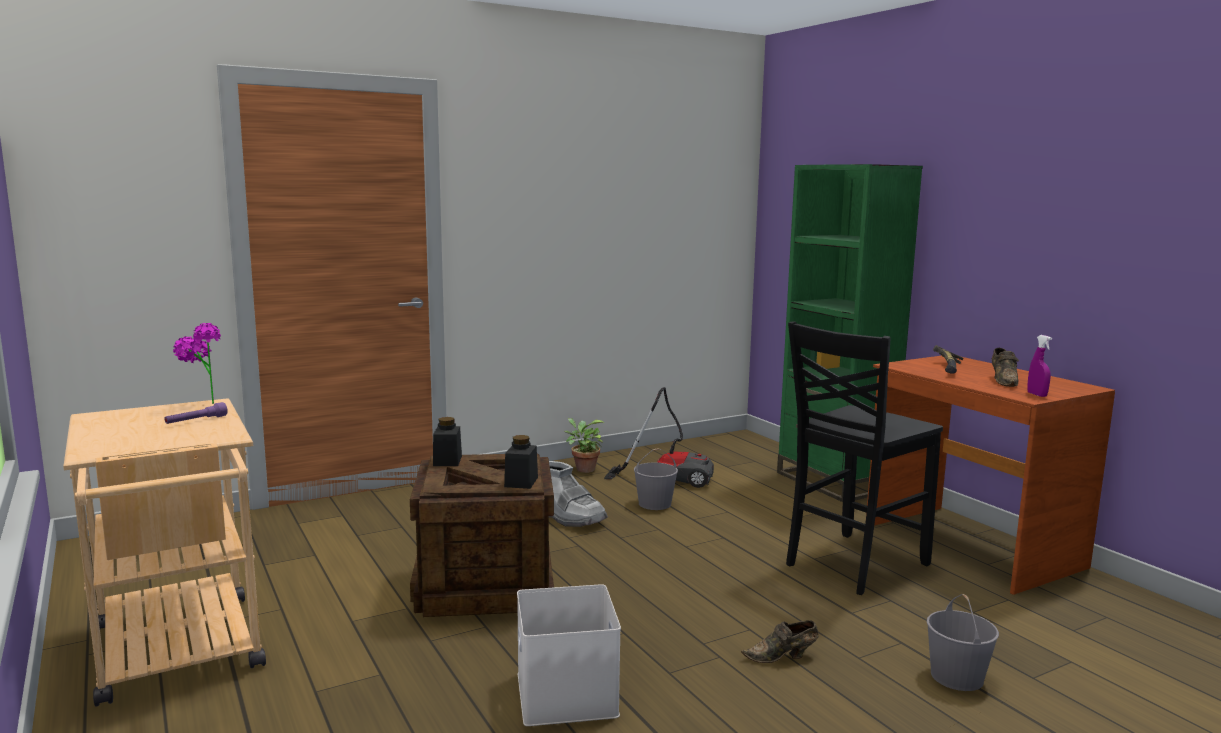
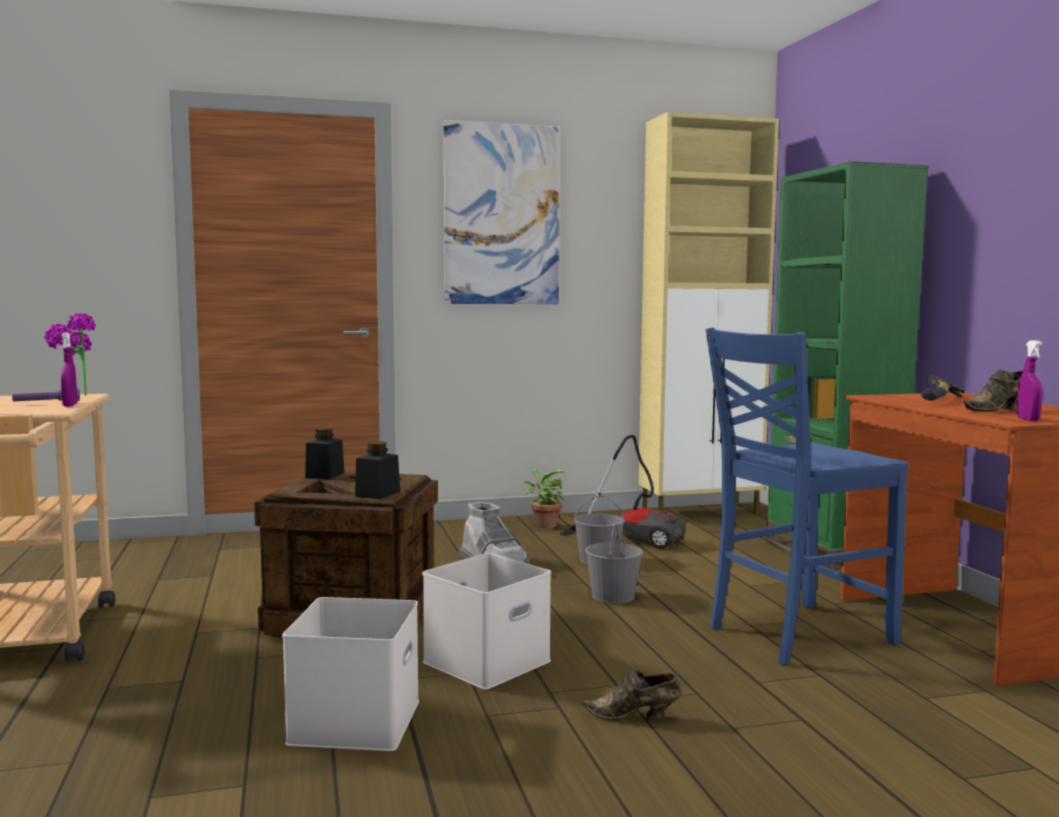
camera: 15 degrees right, 5 degrees down
black chair [786,321,943,595] -> blue chair [706,328,909,666]
grey bucket [927,594,999,691] -> grey bucket moved to [585,522,643,604]
brown shoe [992,348,1019,387] -> brown shoe turned 45 degrees clockwise [963,369,1023,411]
none -> purple spray bottle [61,332,77,407]
none -> white storage box [422,553,551,690]
none -> picture [444,120,560,304]
none -> beige cabinet [639,112,779,515]

